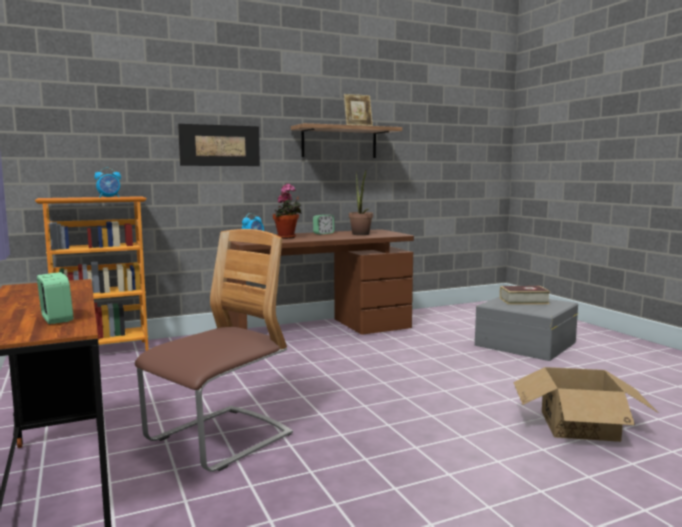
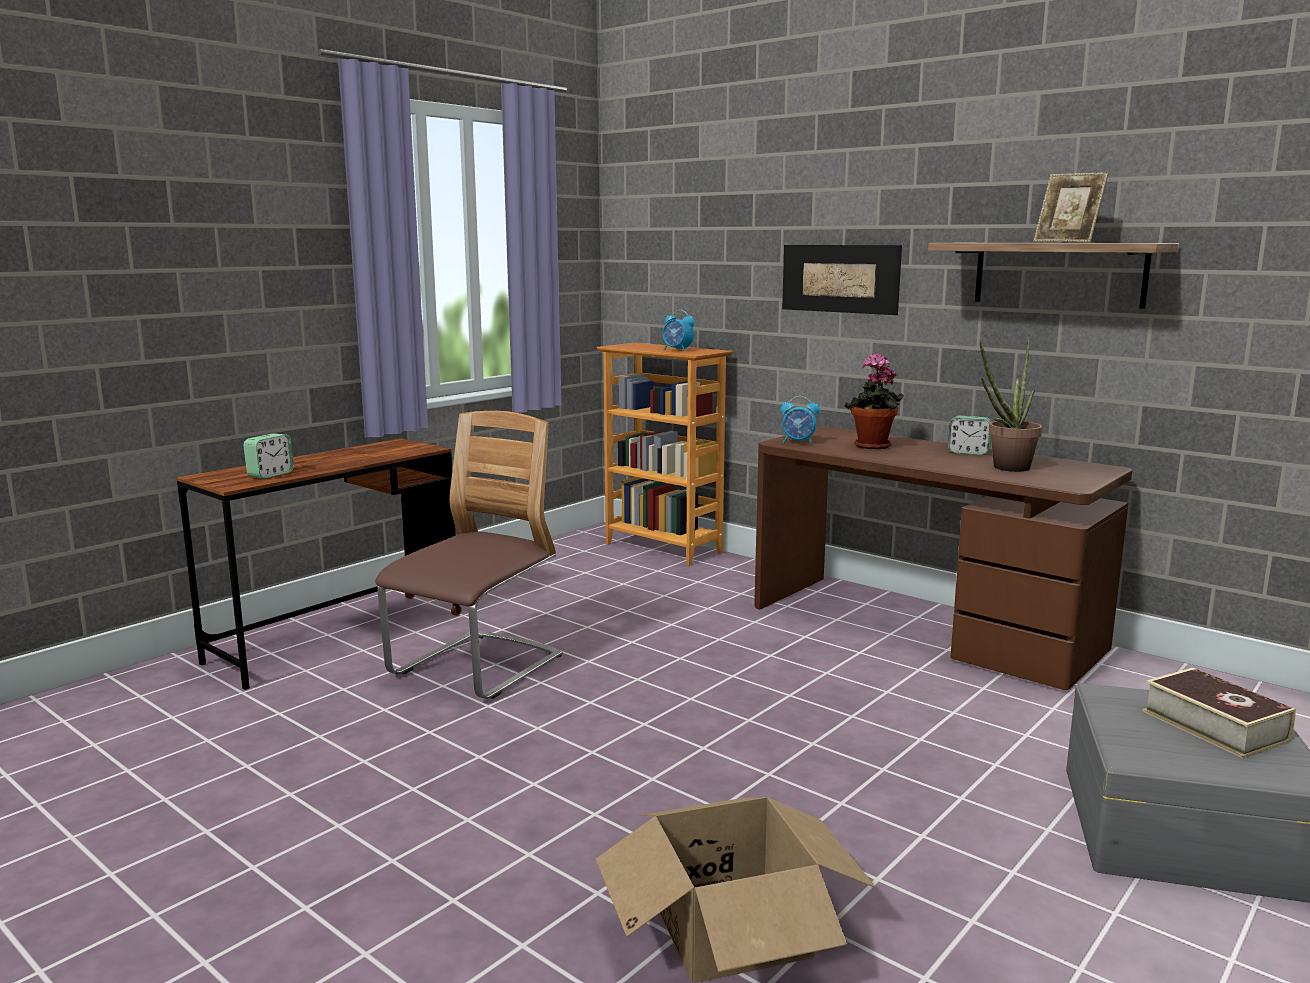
camera: 65 degrees right, 5 degrees up
chair [135,229,293,472] -> chair turned 75 degrees counterclockwise [375,411,563,699]

